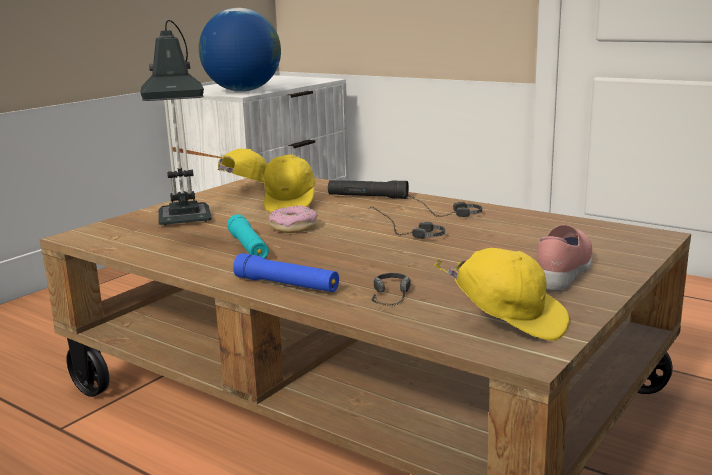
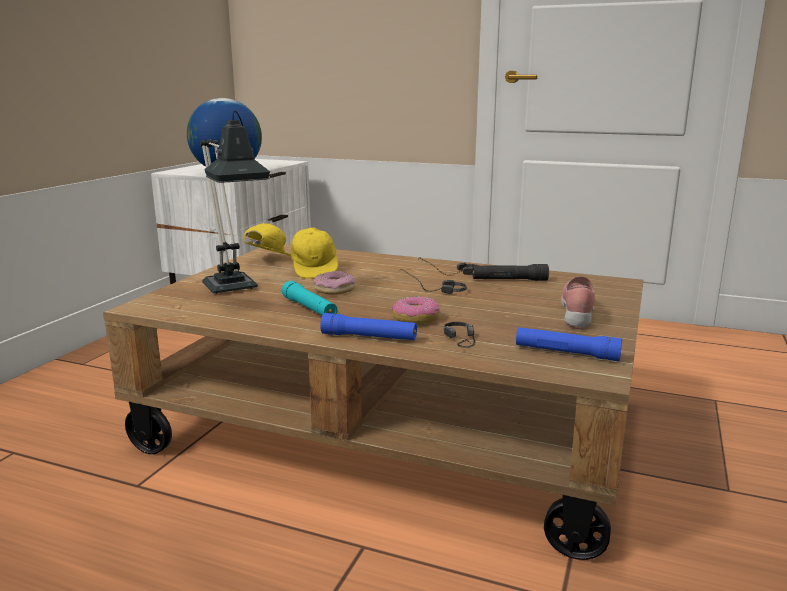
camera: 15 degrees left, 0 degrees up
black flashlight [328,180,409,199] -> black flashlight moved to [472,264,549,281]
yellow cap [434,248,569,341] -> blue flashlight [516,327,622,361]
none -> donut [392,296,440,324]

